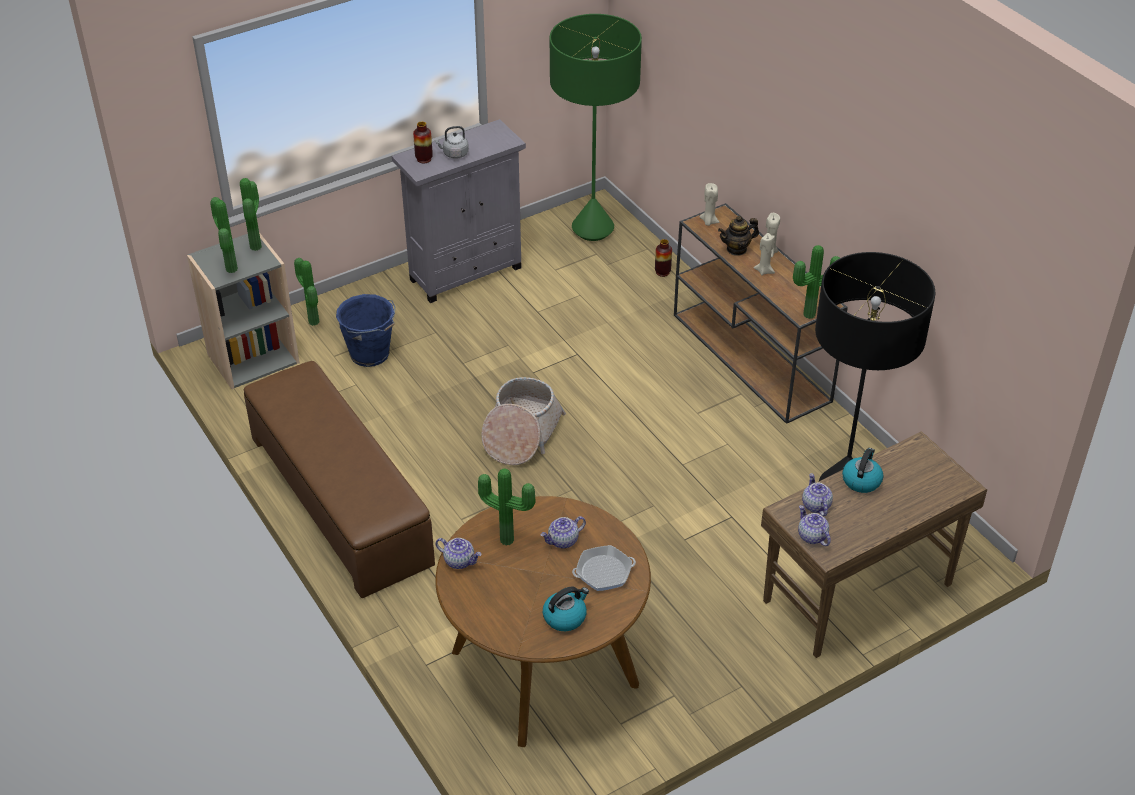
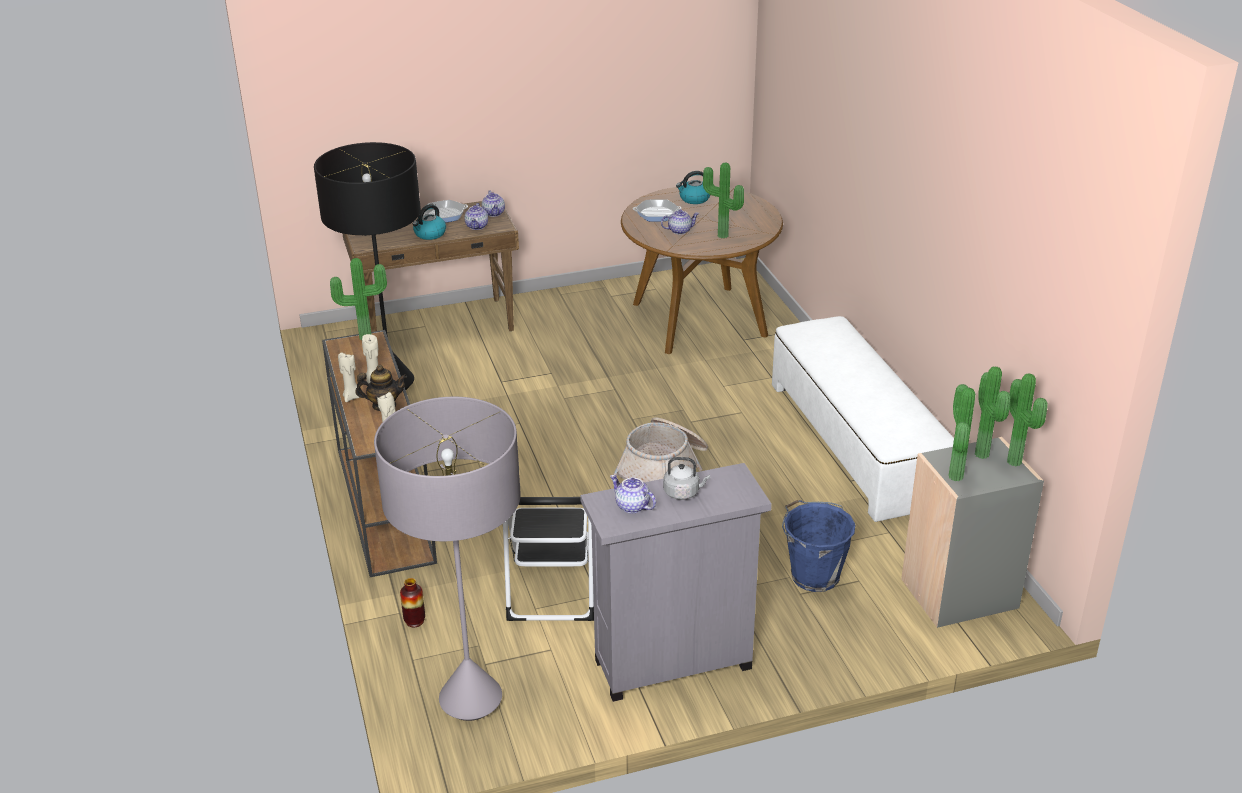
camera: 165 degrees left, 10 degrees down
brown bench [243,361,435,598] -> white bench [772,316,954,522]
potted plant [294,258,319,326] -> potted plant moved to [1007,373,1048,466]
vase [413,122,433,163] -> none
teapot [435,538,482,569] -> teapot moved to [610,475,656,513]
green floor lamp [550,14,642,241] -> grey floor lamp [374,397,520,721]
none -> frying pan [423,200,468,223]
none -> step ladder [503,497,594,621]

